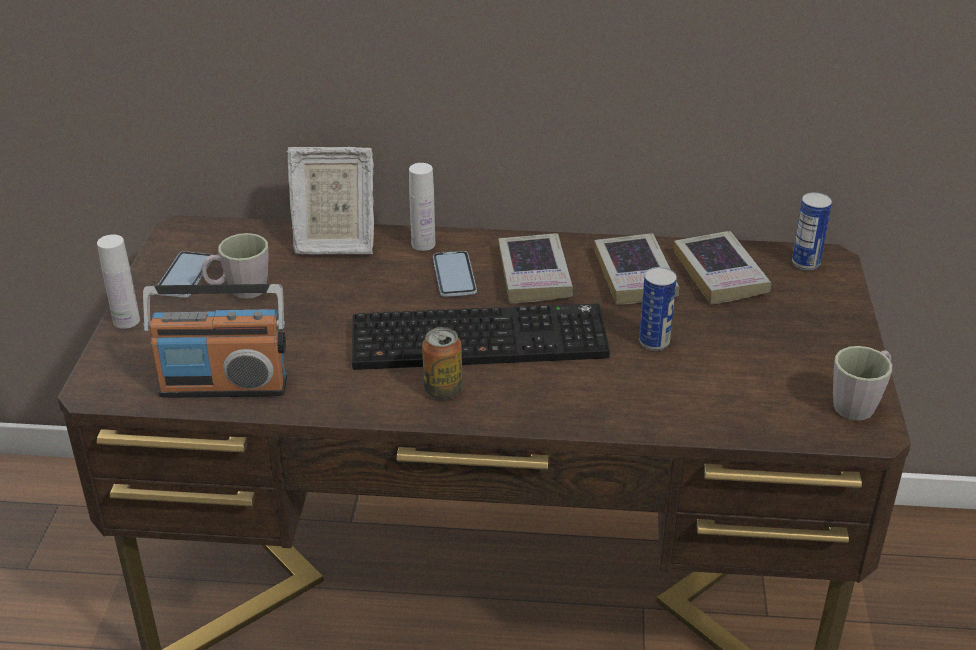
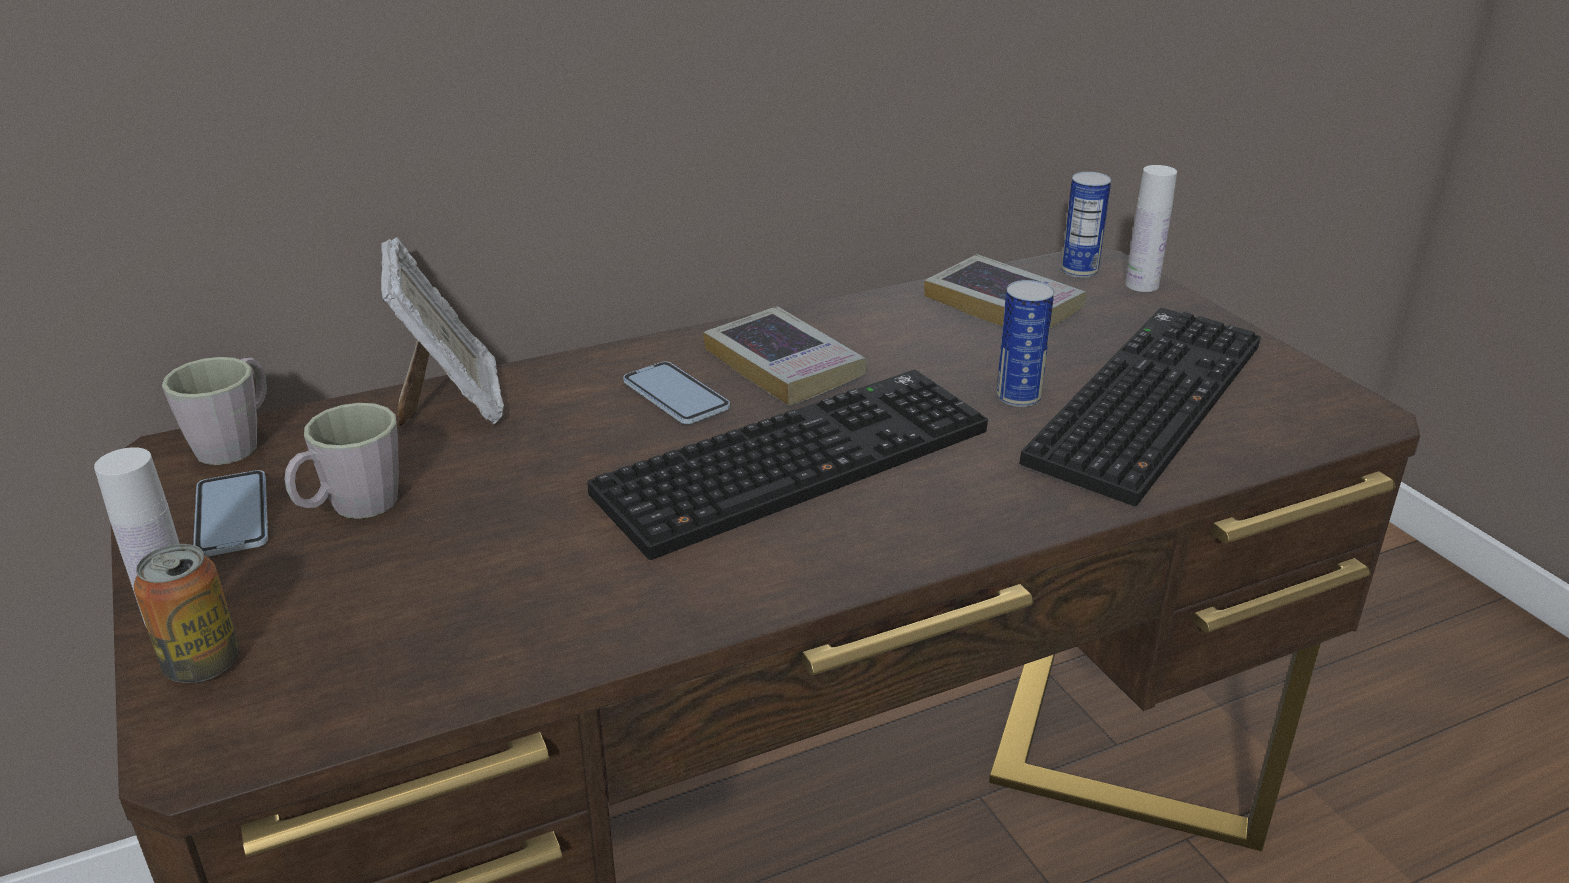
camera: 30 degrees left, 5 degrees down
radio [143,284,287,398] -> none
picture frame [287,147,374,255] -> picture frame turned 75 degrees counterclockwise [381,237,504,426]
white bottle [409,163,435,251] -> white bottle moved to [1125,165,1177,292]
can [422,327,463,399] -> can moved to [134,544,240,683]
book [594,233,679,305] -> none
grey mug [833,346,892,421] -> grey mug moved to [162,357,267,465]
none -> keyboard [1019,308,1261,506]

